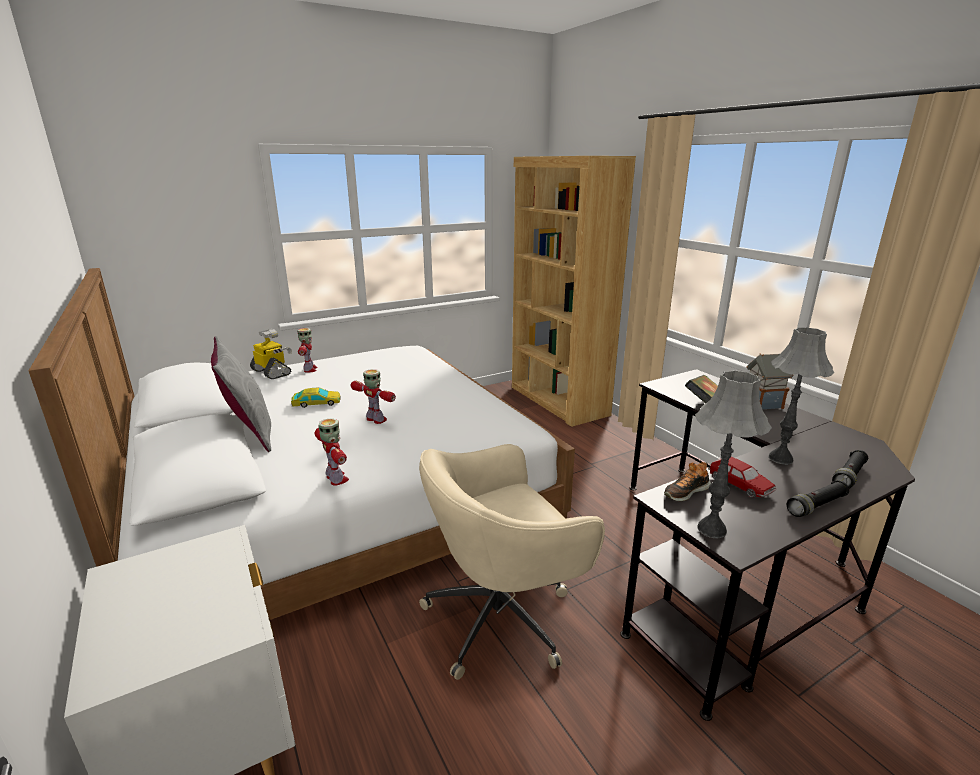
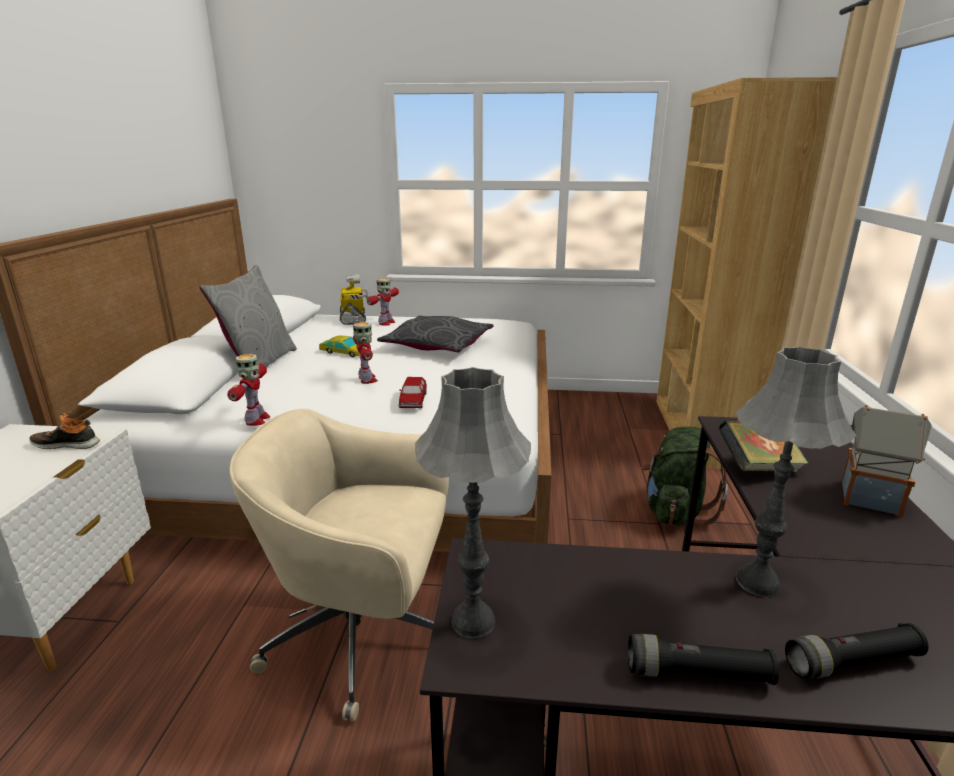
camera: 35 degrees right, 0 degrees up
shoe [664,462,711,501] -> shoe moved to [29,413,100,449]
toy car [708,457,777,498] -> toy car moved to [398,375,427,408]
none -> grey pillow [377,316,493,352]
none -> green backpack [641,426,728,526]

